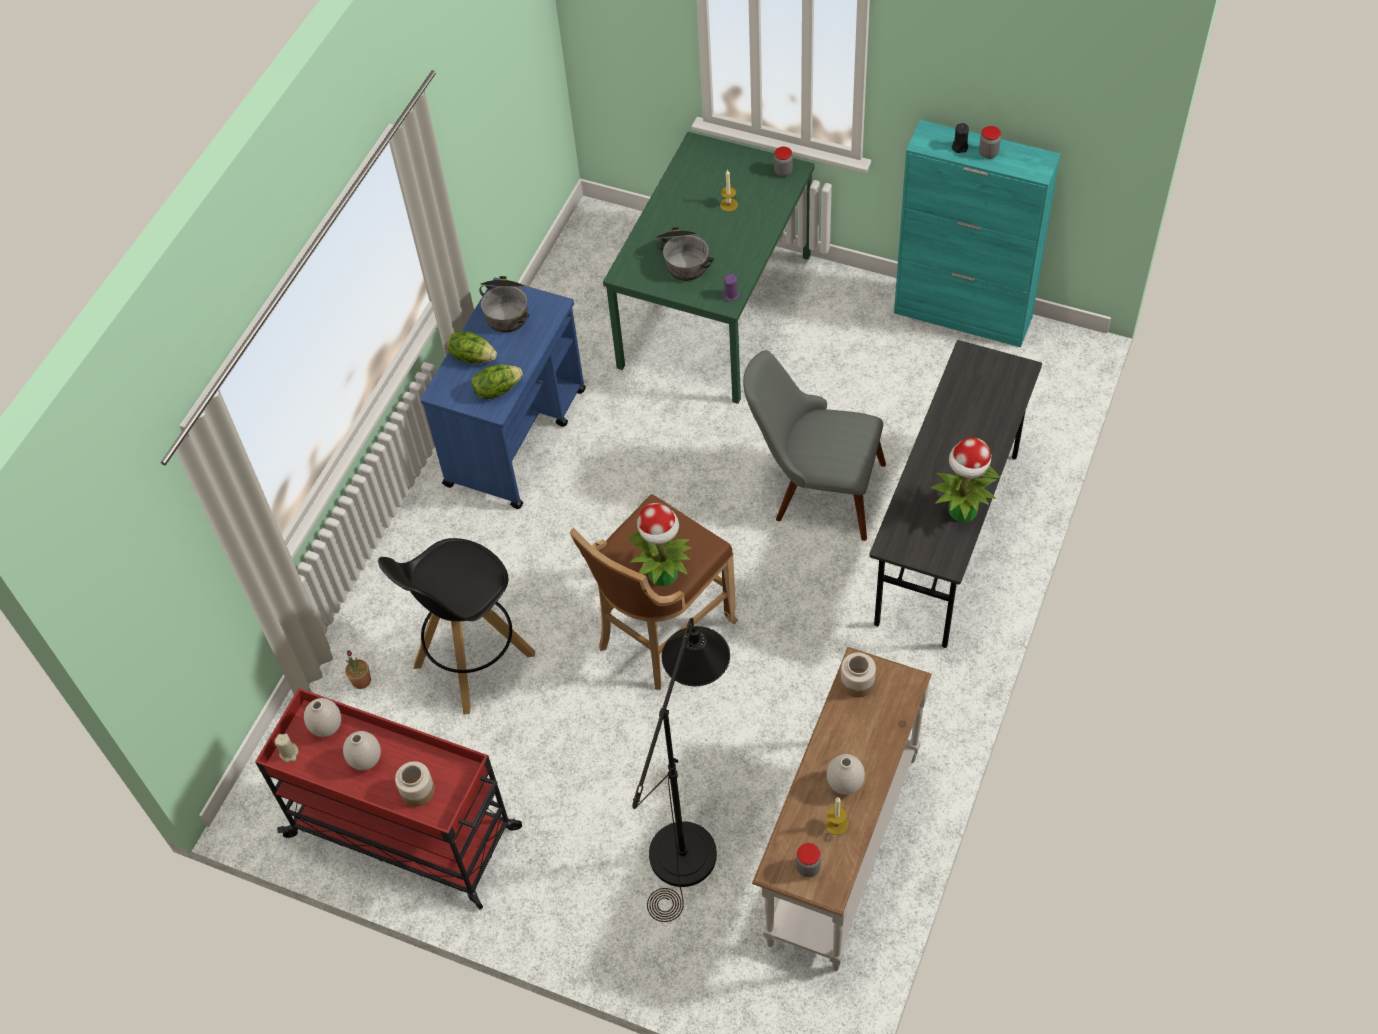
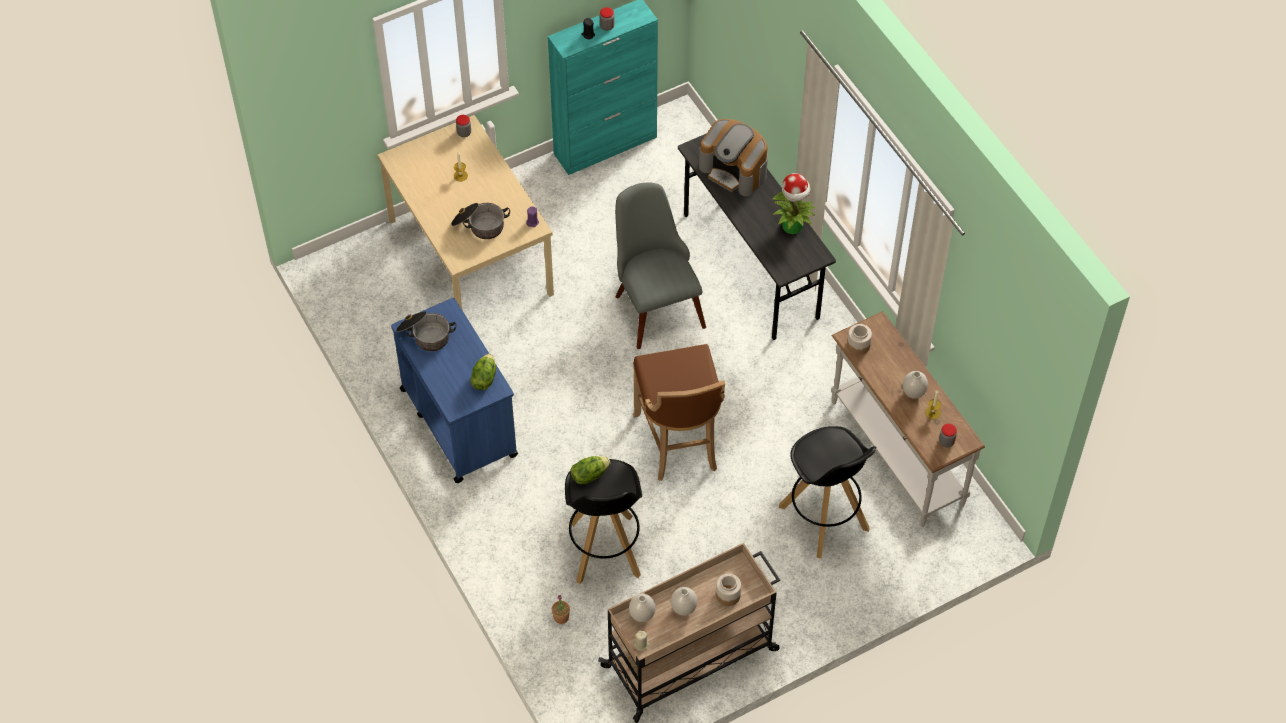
camera: 55 degrees left, 0 degrees up
red cart [255,688,522,910] -> beige cart [598,543,780,723]
lettuce [447,331,497,364] -> lettuce moved to [571,456,610,484]
green dining table [603,132,815,404] -> beige dining table [377,115,554,309]
potted plant [627,503,692,586] -> none
black floor lamp [633,618,730,922] -> black stool [779,426,876,558]
grey chair [743,350,886,541] -> grey chair turned 105 degrees clockwise [615,182,706,349]
none -> coffee machine [699,119,768,196]

